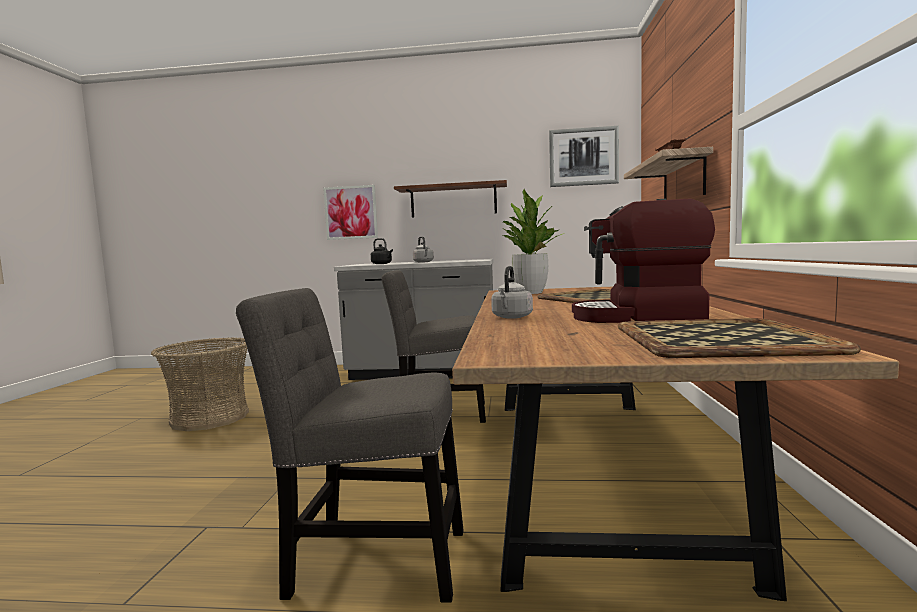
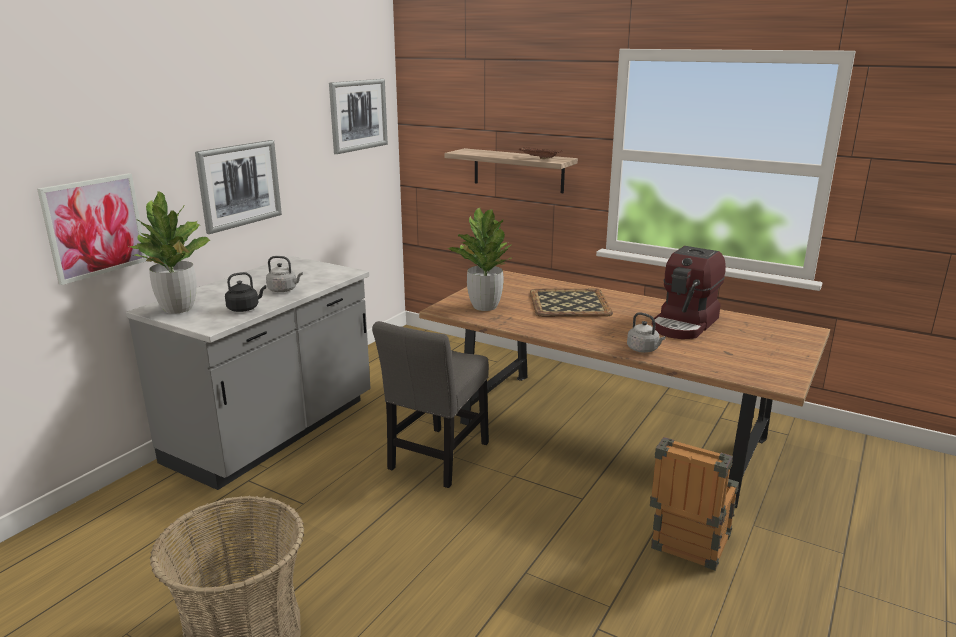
camera: 65 degrees left, 15 degrees up
grey chair [236,288,464,602] -> crate [650,437,739,570]
shelf [394,180,507,218] -> picture [195,140,282,234]
tray [618,318,861,358] -> none
none -> potted plant [129,191,210,314]

